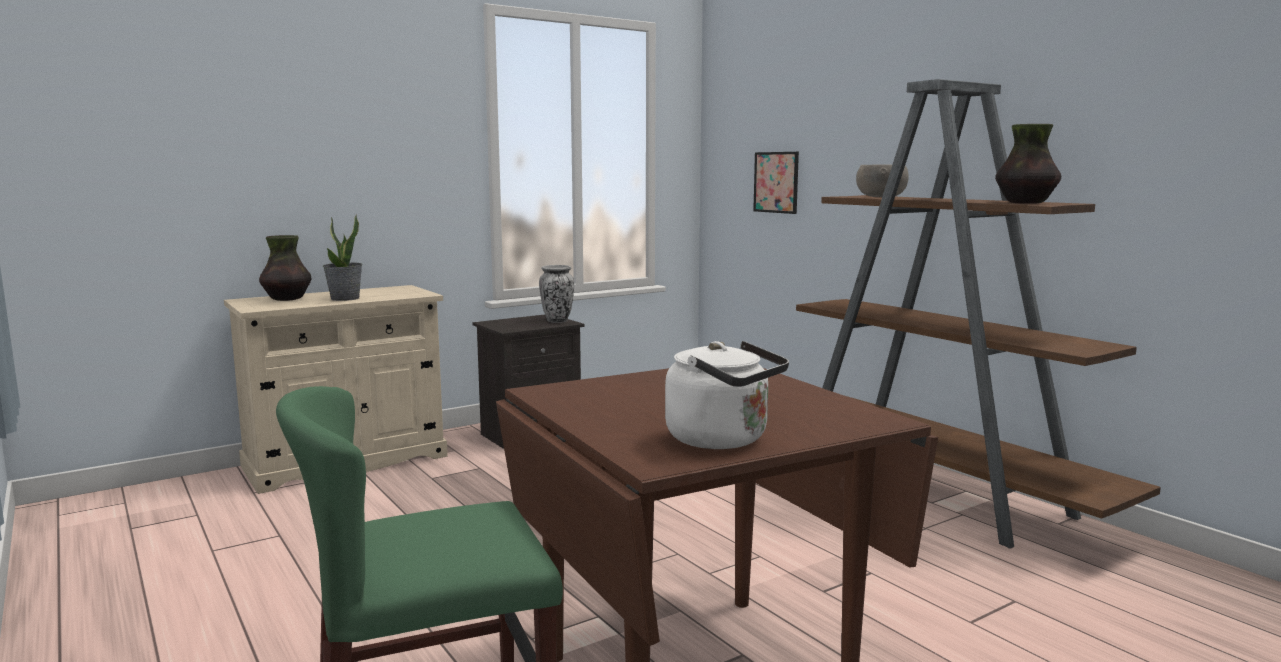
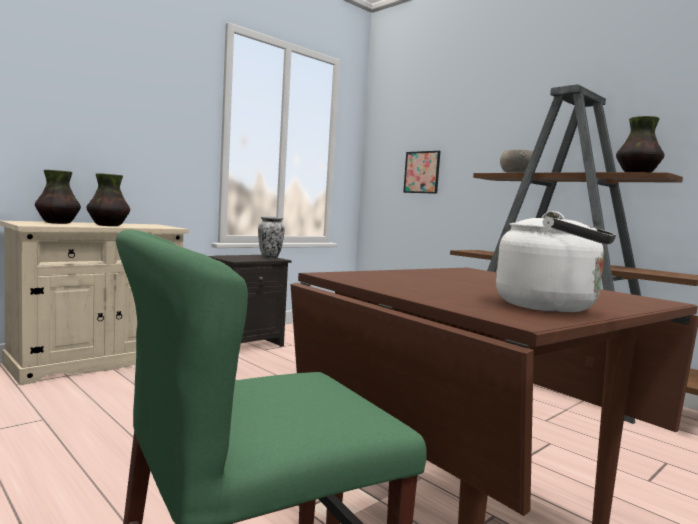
camera: 10 degrees left, 5 degrees down
potted plant [323,215,363,301] -> vase [87,173,130,226]

